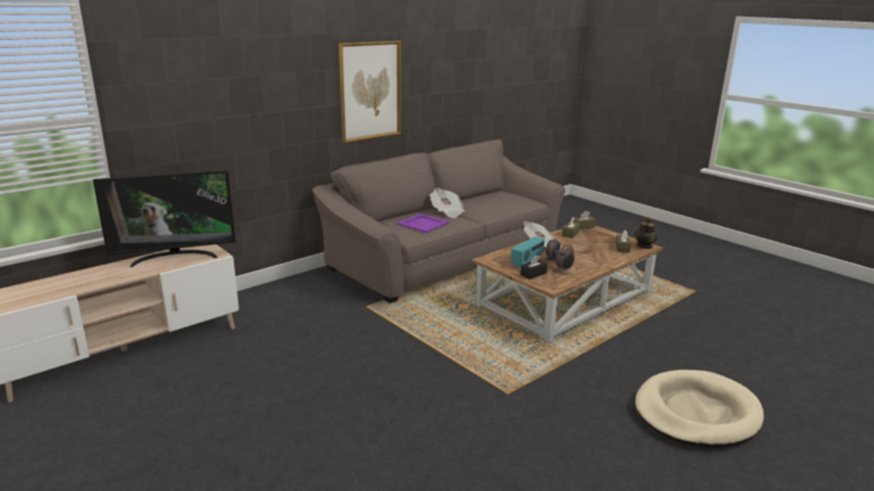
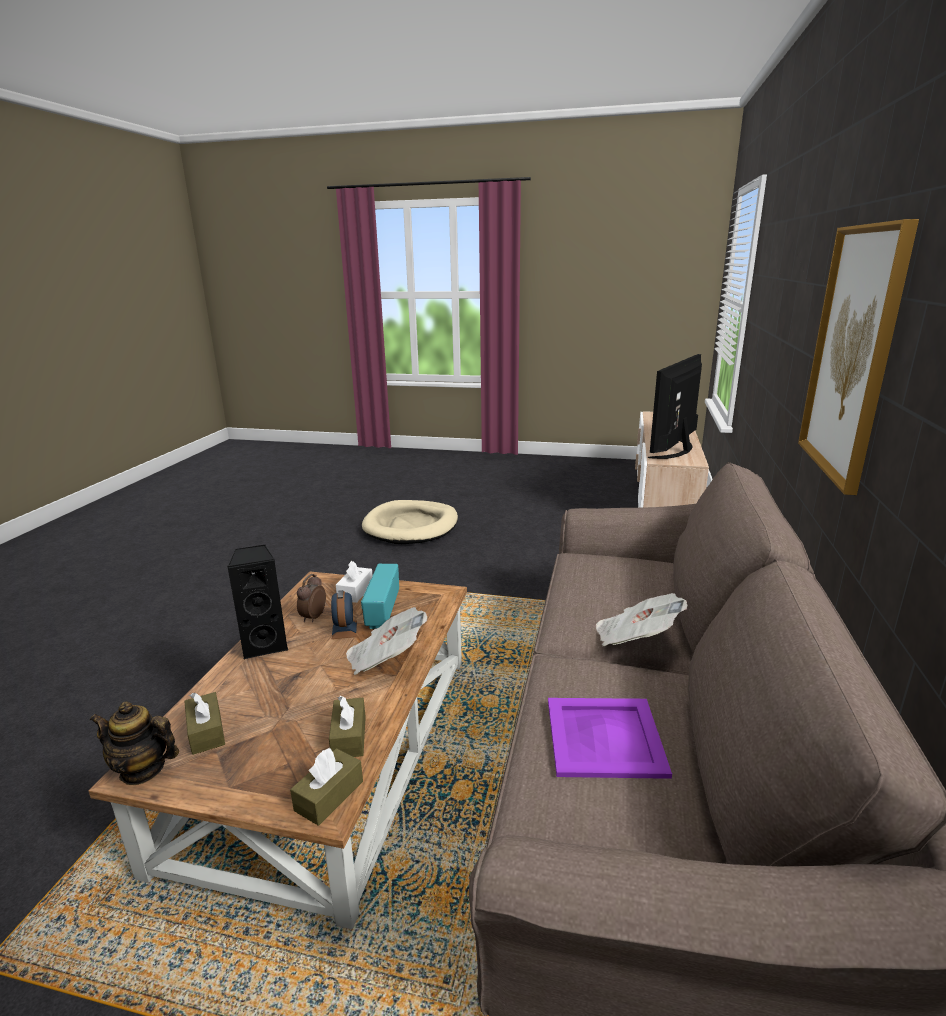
camera: 145 degrees right, 0 degrees up
purple tray [397,213,449,233] -> purple tray moved to [548,698,672,779]
black tissue box [520,255,548,279] -> white tissue box [336,561,373,603]
teapot [634,217,658,249] -> teapot turned 75 degrees counterclockwise [90,701,179,785]
beige dog bed [635,370,764,448] -> beige dog bed moved to [362,500,458,544]
none -> black speaker [227,545,289,659]

